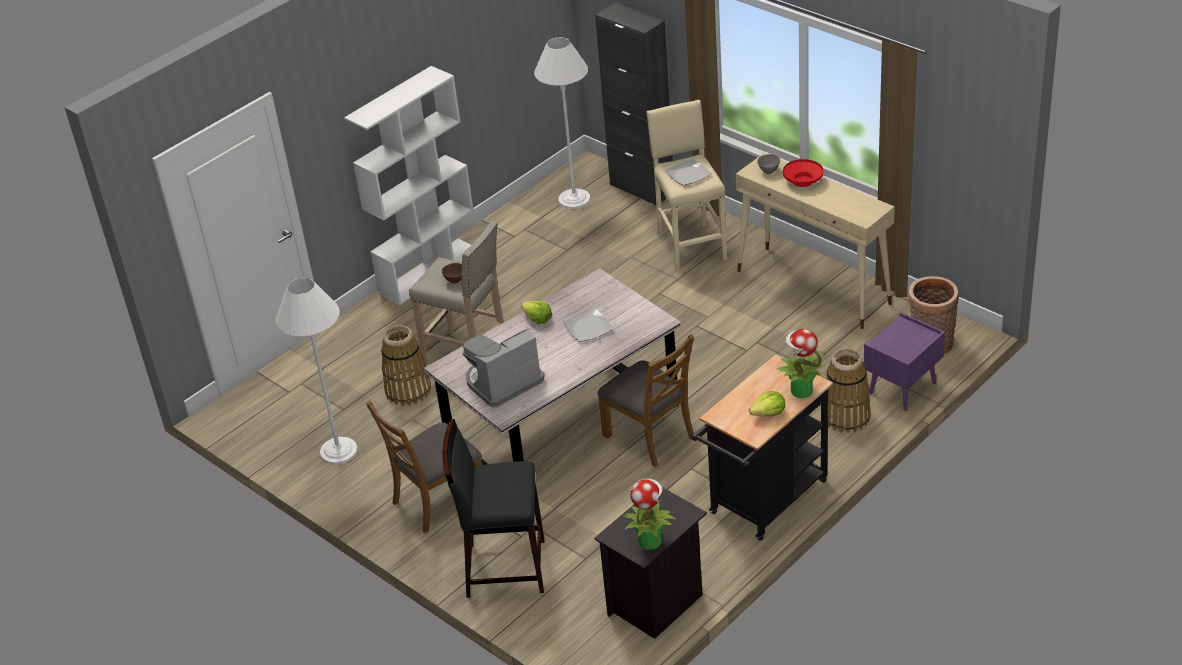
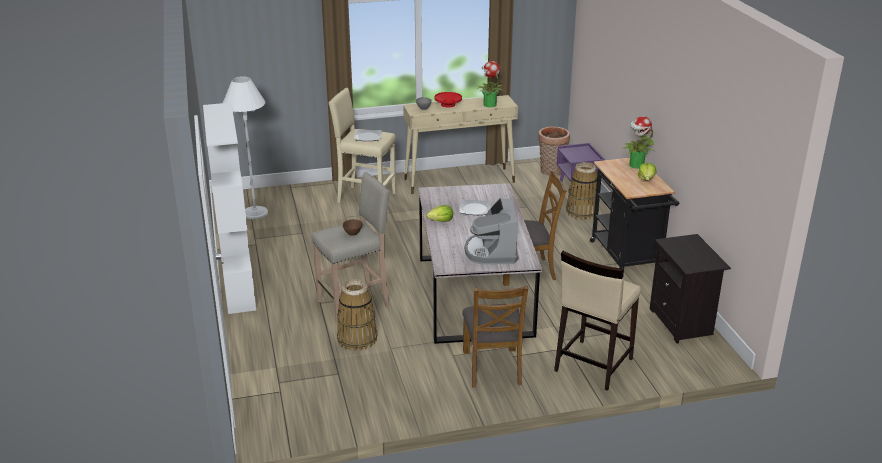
camera: 60 degrees left, 10 degrees down
white floor lamp [276,277,358,465] -> none
black stool [443,419,545,598] -> beige stool [554,251,641,391]
black cabinet [595,3,673,206] -> none
potted plant [622,479,676,550] -> potted plant moved to [477,61,504,107]

